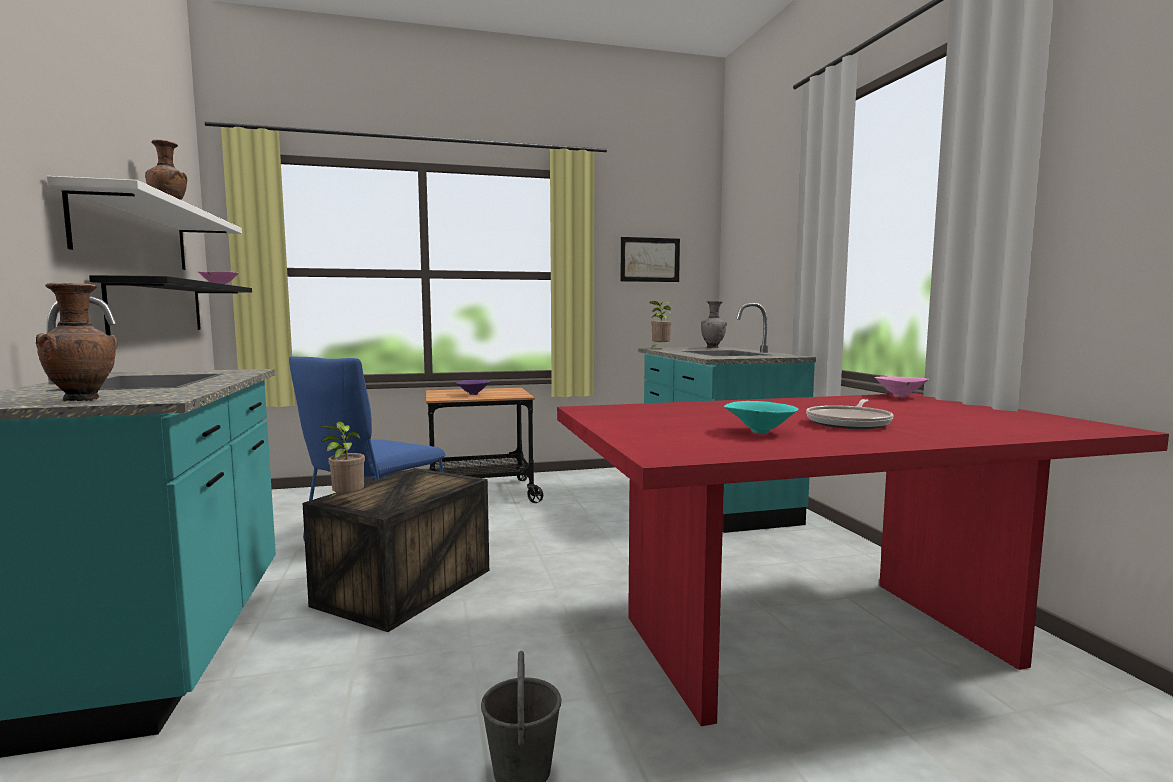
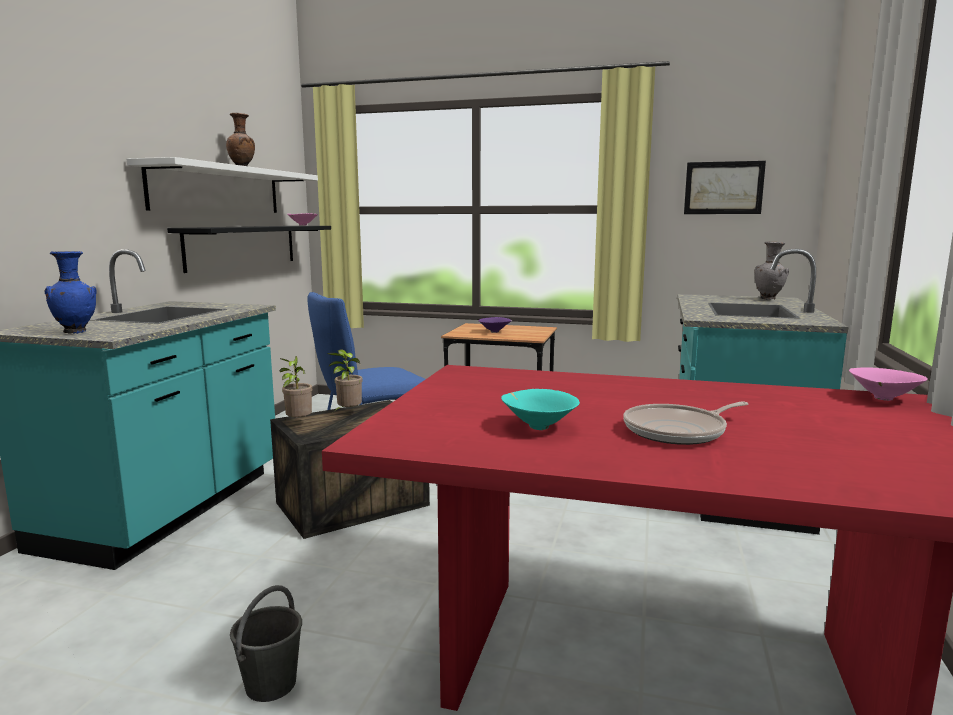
camera: 30 degrees right, 5 degrees up
brown vase [36,283,118,401] -> blue vase [44,251,97,334]
potted plant [649,301,672,348] -> potted plant moved to [328,349,363,411]

